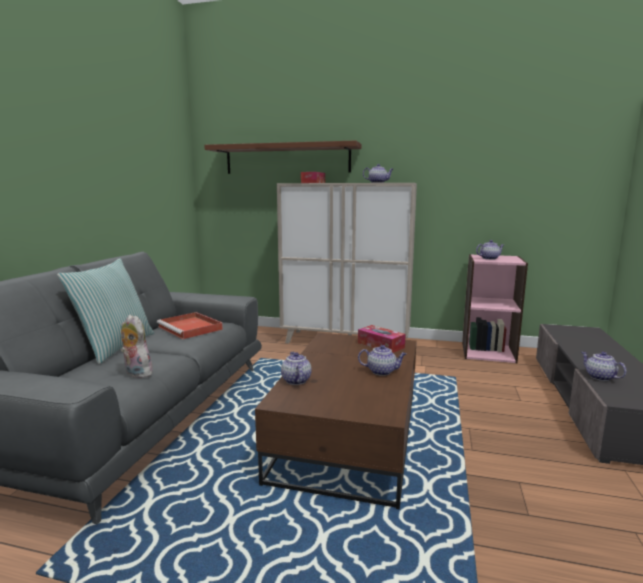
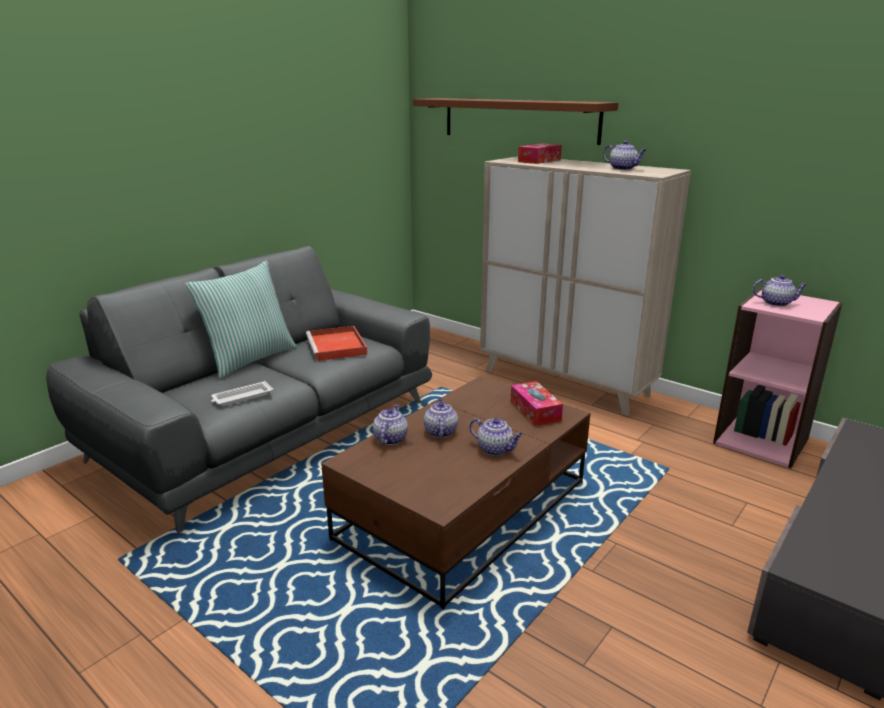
camera: 25 degrees right, 10 degrees up
plush toy [121,315,153,378] -> white tray [211,381,273,406]
teapot [581,352,627,381] -> teapot moved to [424,398,458,438]

